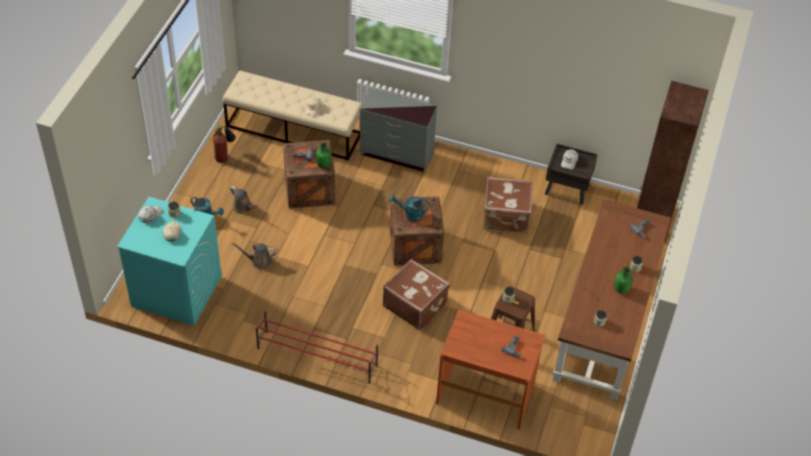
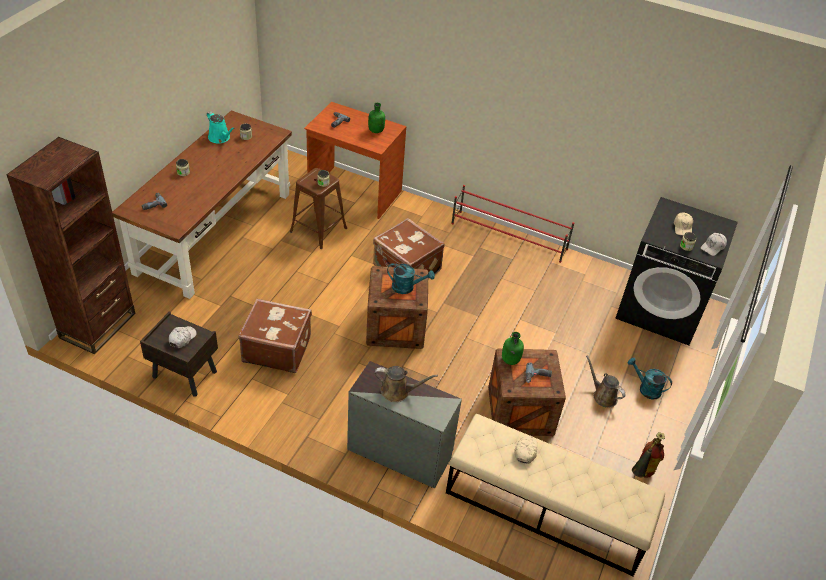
camera: 175 degrees left, 5 degrees down
turquoise washing machine [117,197,222,325] -> black washing machine [615,197,738,345]
brown watering can [231,243,276,269] -> brown watering can moved to [374,366,438,402]
green bottle [614,267,633,293] -> green bottle moved to [368,103,385,133]
none -> turquoise watering can [207,111,235,143]

